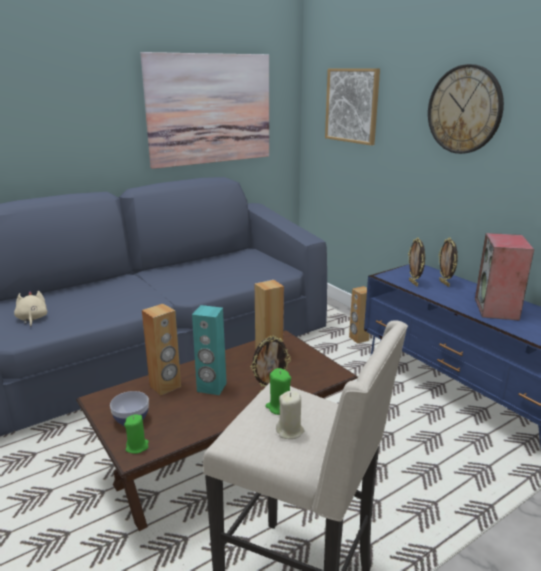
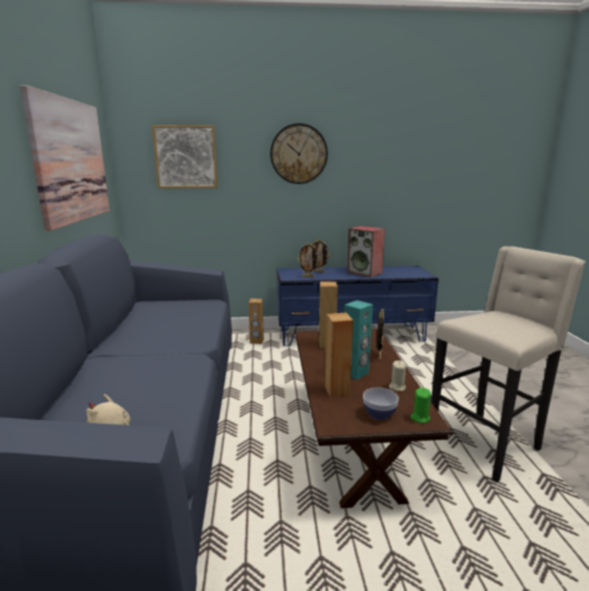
camera: 60 degrees left, 5 degrees down
green candle [266,368,291,415] -> none
beige candle [276,391,305,439] -> beige candle moved to [389,360,406,391]

